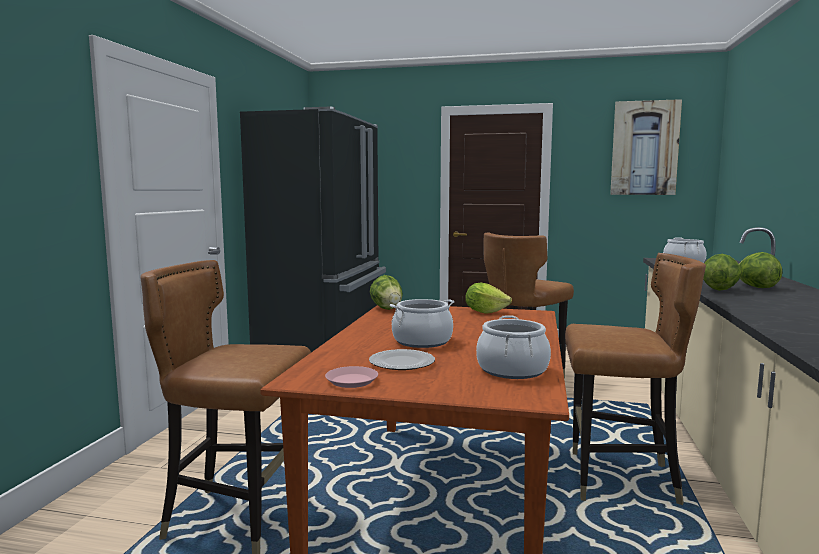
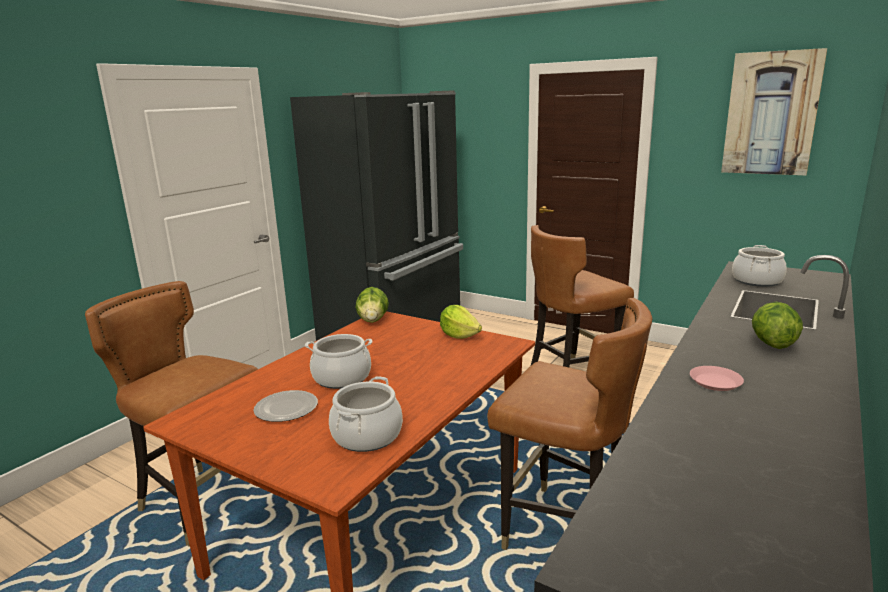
camera: 20 degrees right, 10 degrees up
pink plate [325,366,378,388] -> pink plate moved to [690,366,744,391]
lettuce [703,254,741,291] -> none

